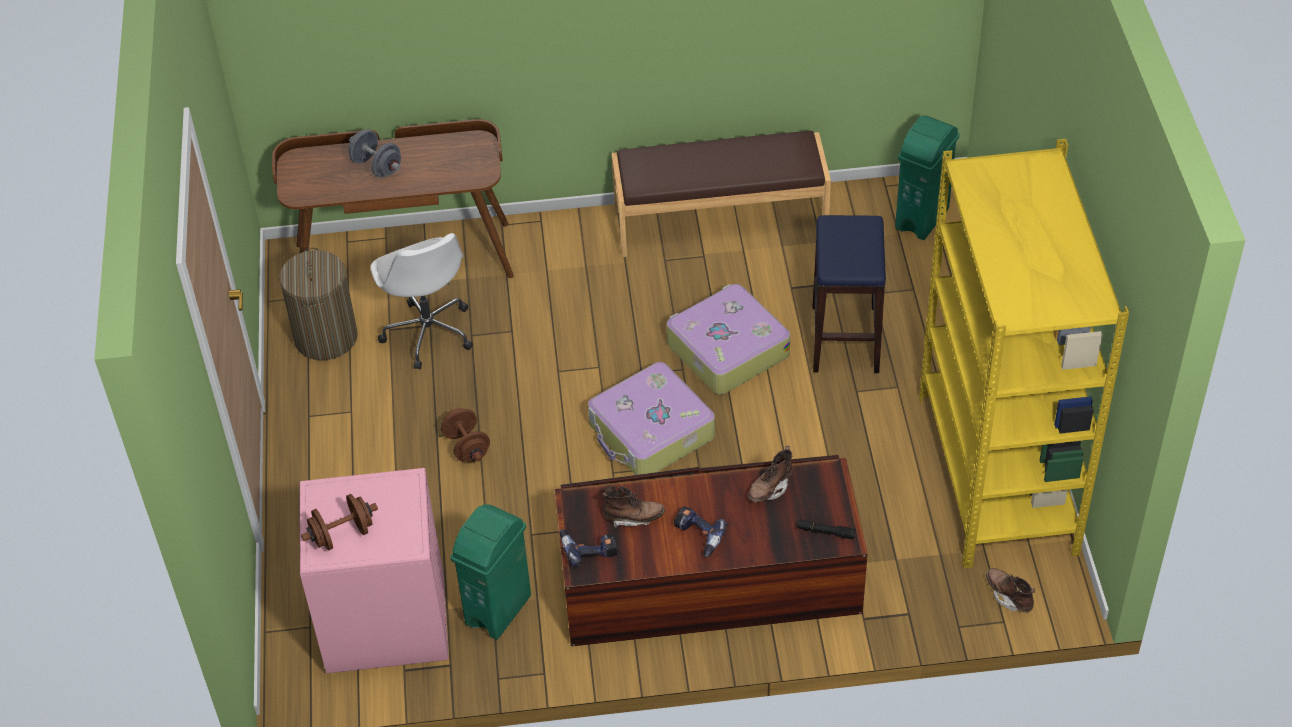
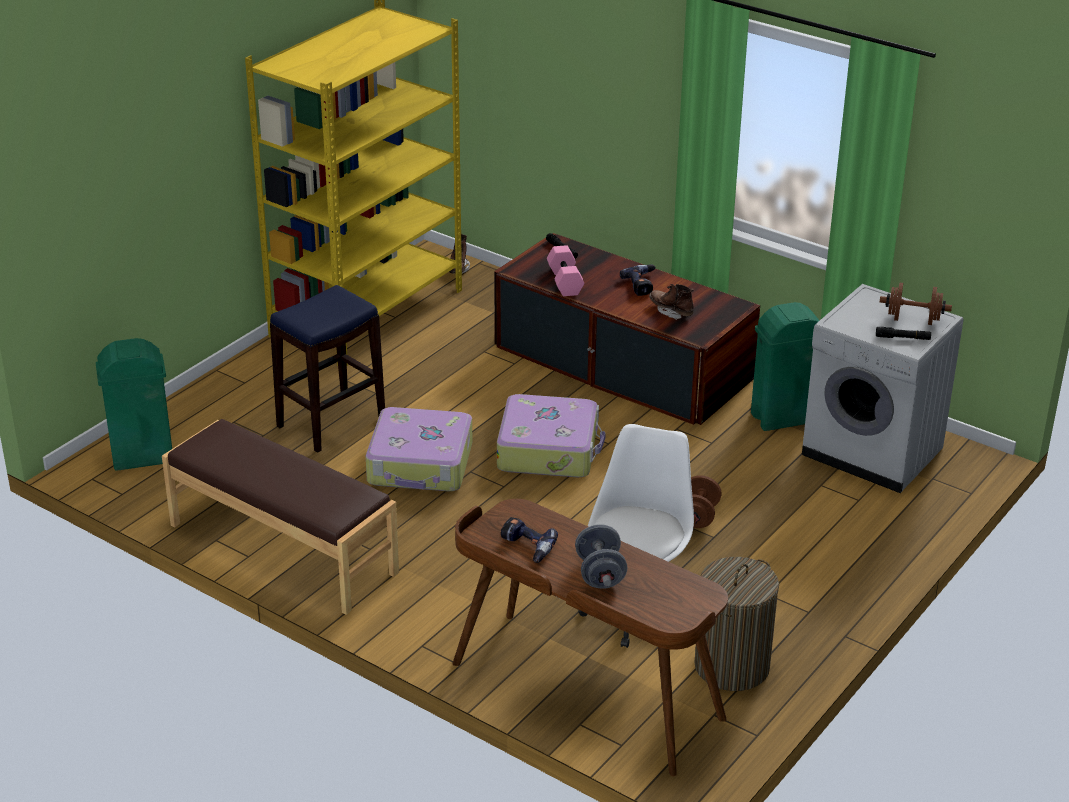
camera: 140 degrees left, 15 degrees down
pink washing machine [299,468,449,674] -> white washing machine [802,284,964,493]
power drill [560,529,618,567] -> power drill moved to [501,517,558,563]
brown boot [748,446,793,503] -> pink dumbbell [547,245,584,296]
none -> black flashlight [876,327,931,340]

